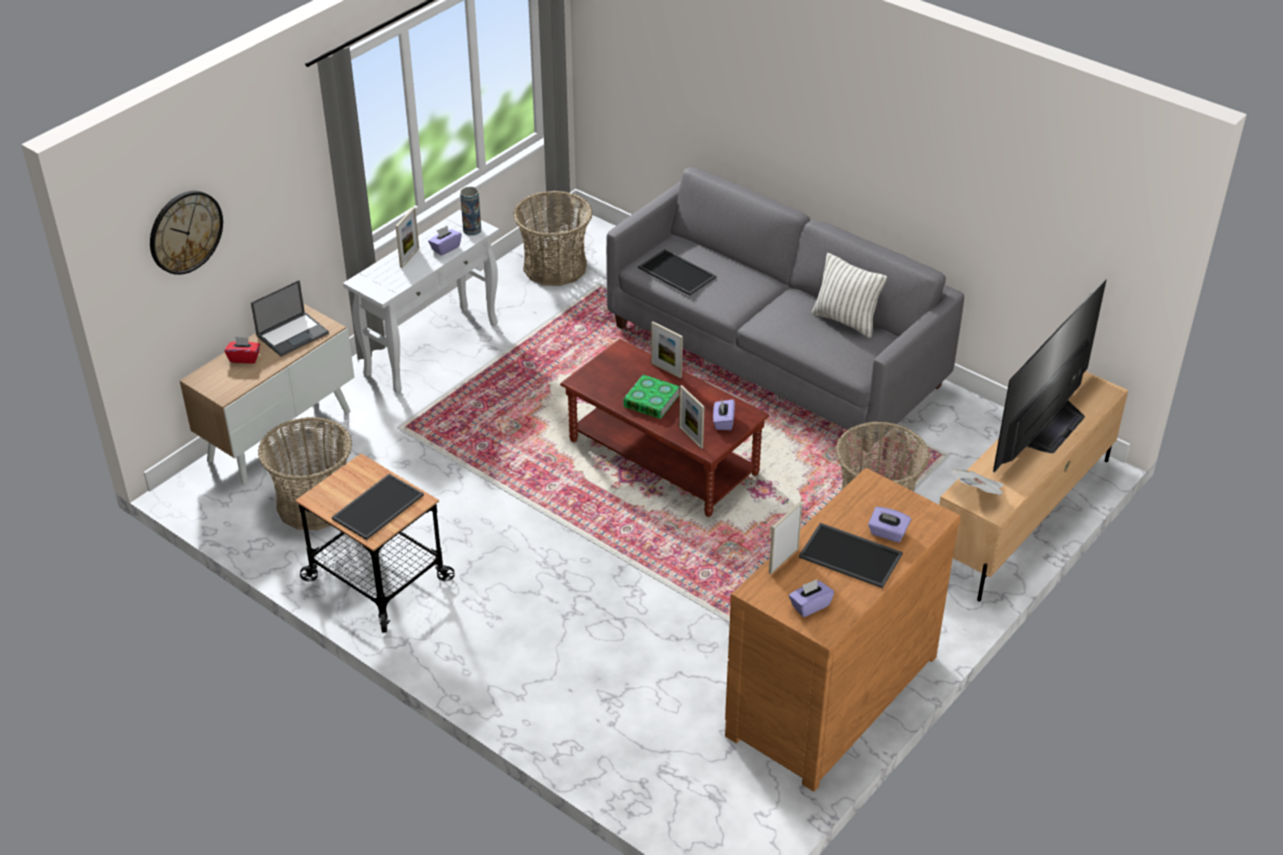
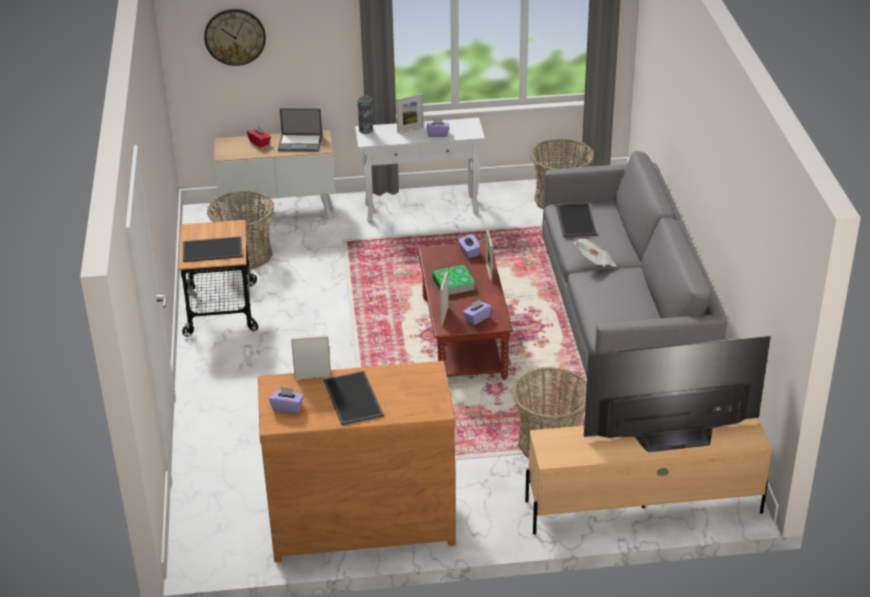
camera: 45 degrees right, 5 degrees down
vase [460,187,481,236] -> vase moved to [357,96,373,134]
pillow [812,253,887,338] -> none
purple tissue box [868,507,911,543] -> purple tissue box moved to [458,234,481,258]
newspaper [951,469,1004,495] -> newspaper moved to [574,239,617,267]

